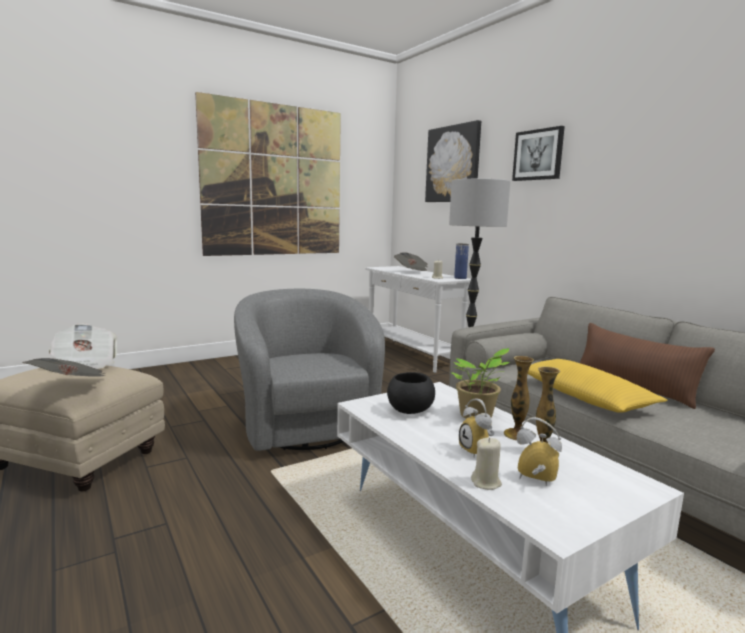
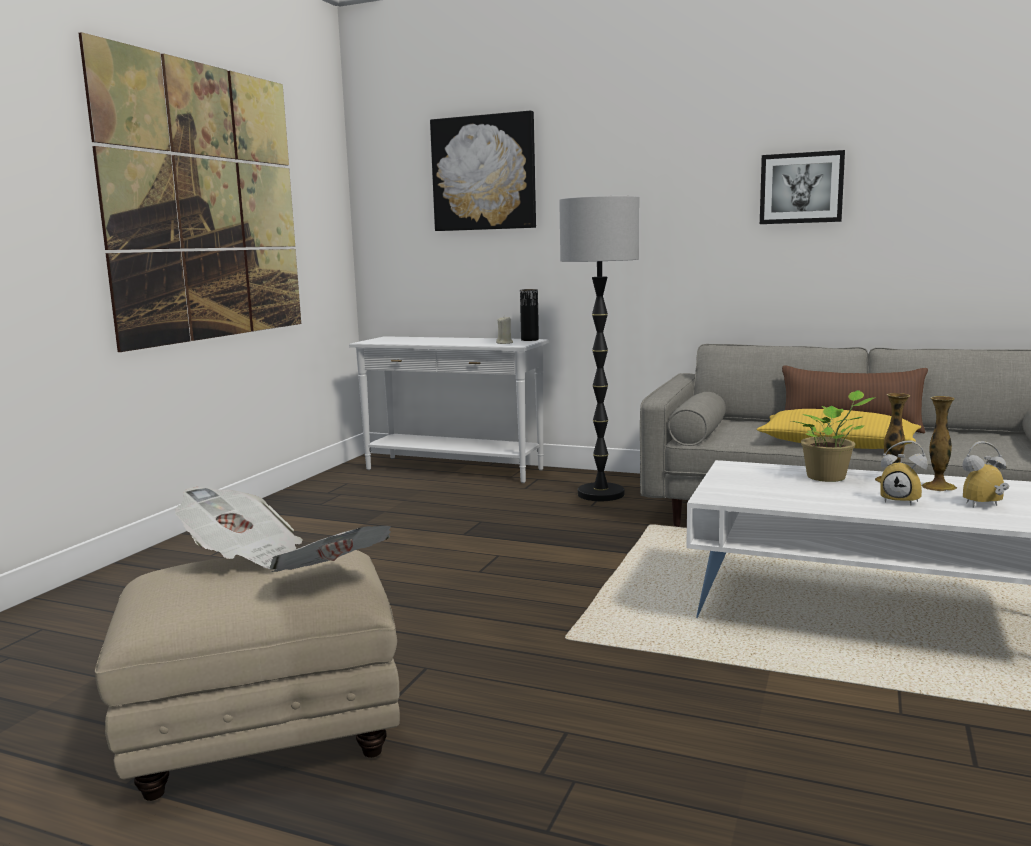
camera: 35 degrees left, 0 degrees up
grey armchair [234,289,385,451] -> none
black bowl [387,372,435,414] -> none
newspaper [394,252,427,271] -> none
blue vase [454,244,469,279] -> black vase [520,289,539,341]
beige candle [471,438,502,490] -> none
picture [512,126,565,181] -> picture moved to [760,150,845,224]

